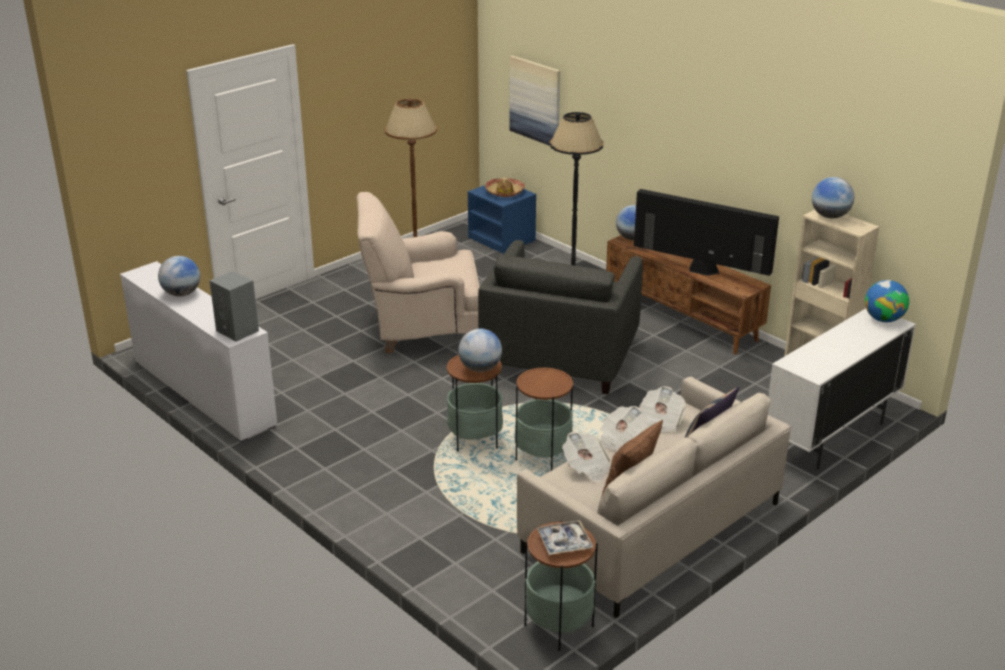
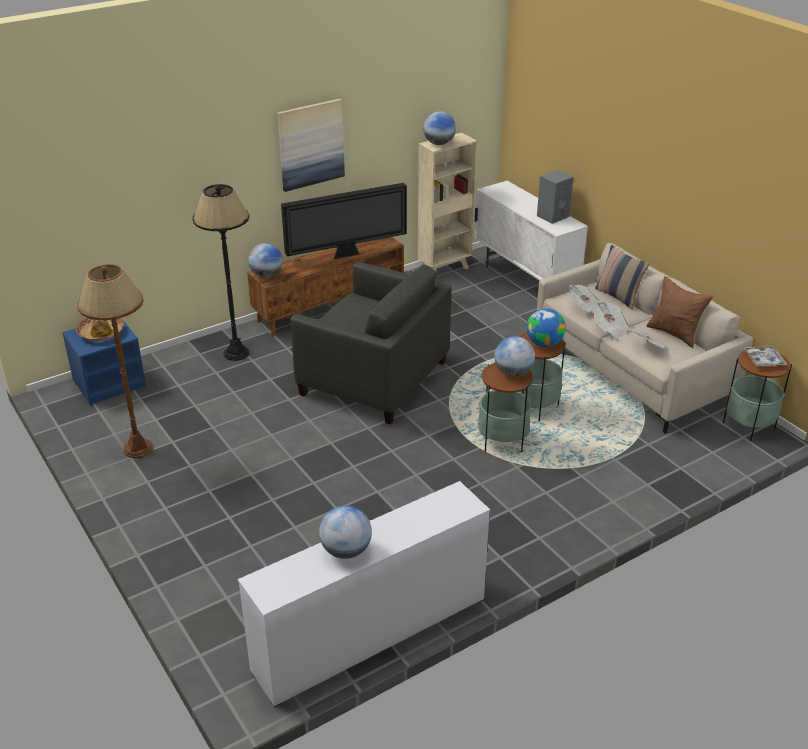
camera: 80 degrees left, 5 degrees up
grey speaker [209,271,259,342] -> grey speaker moved to [537,170,573,224]
beige armchair [357,192,480,353] -> none
picture [510,55,560,146] -> picture moved to [277,99,345,192]
television [634,189,779,276] -> television turned 150 degrees counterclockwise [281,183,407,260]
globe [865,280,909,322] -> globe moved to [527,308,566,347]

